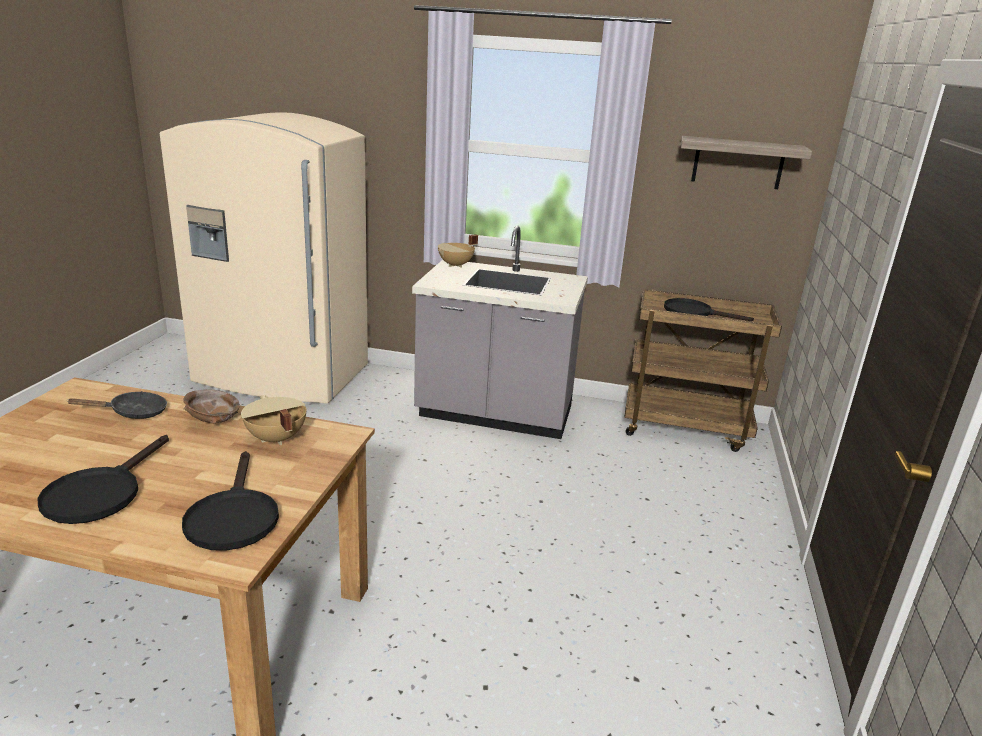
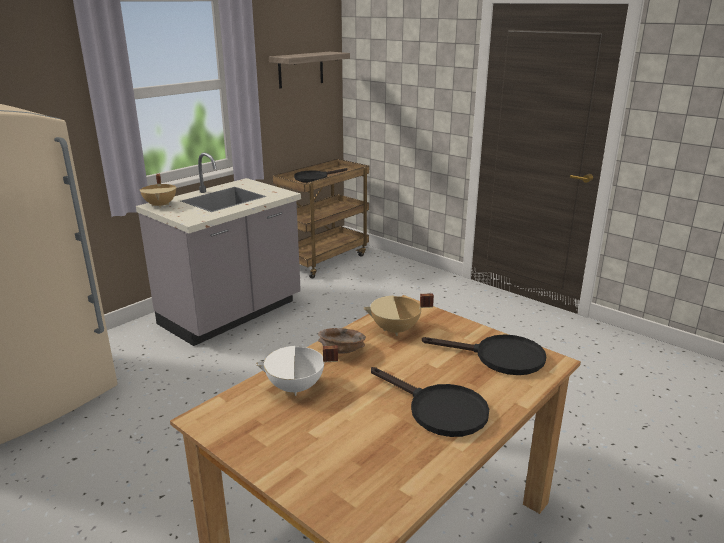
camera: 60 degrees left, 0 degrees up
black frying pan [66,391,167,419] -> white cooking pot [255,345,338,396]

